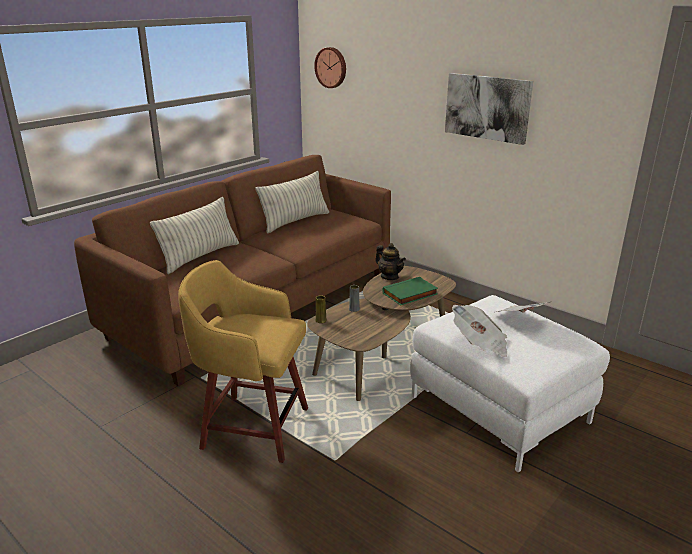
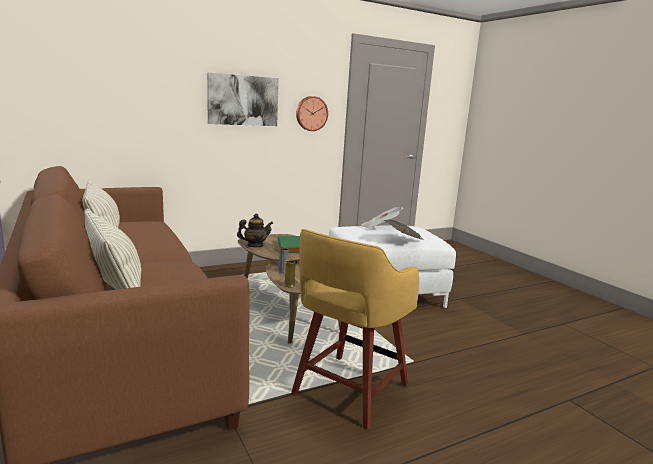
camera: 70 degrees left, 10 degrees down
wall clock [314,47,346,88] -> wall clock moved to [296,96,328,131]

